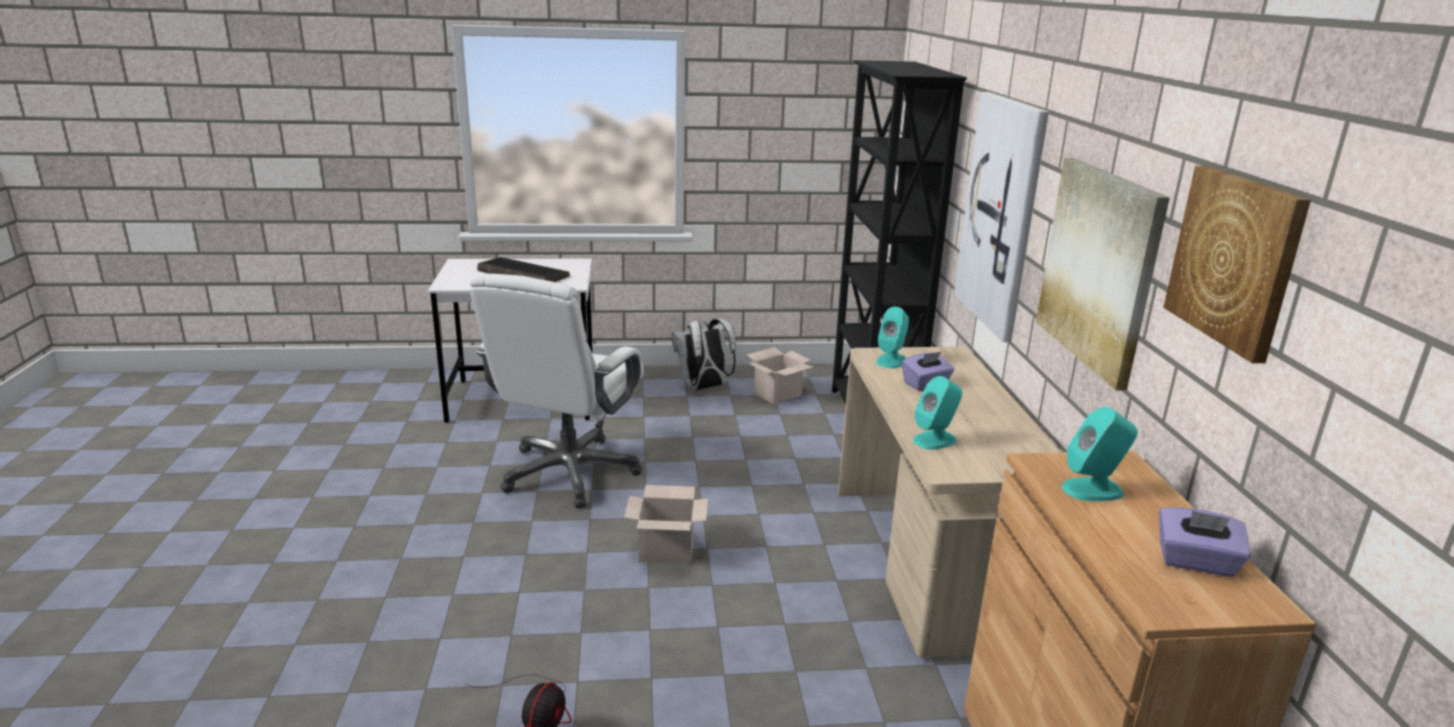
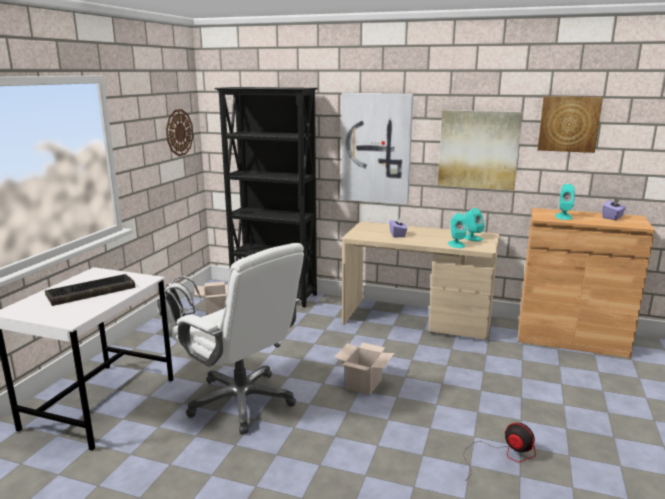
camera: 65 degrees left, 5 degrees down
turquoise speaker [876,306,909,368] -> turquoise speaker moved to [464,208,485,241]
none -> wall clock [166,109,193,156]

